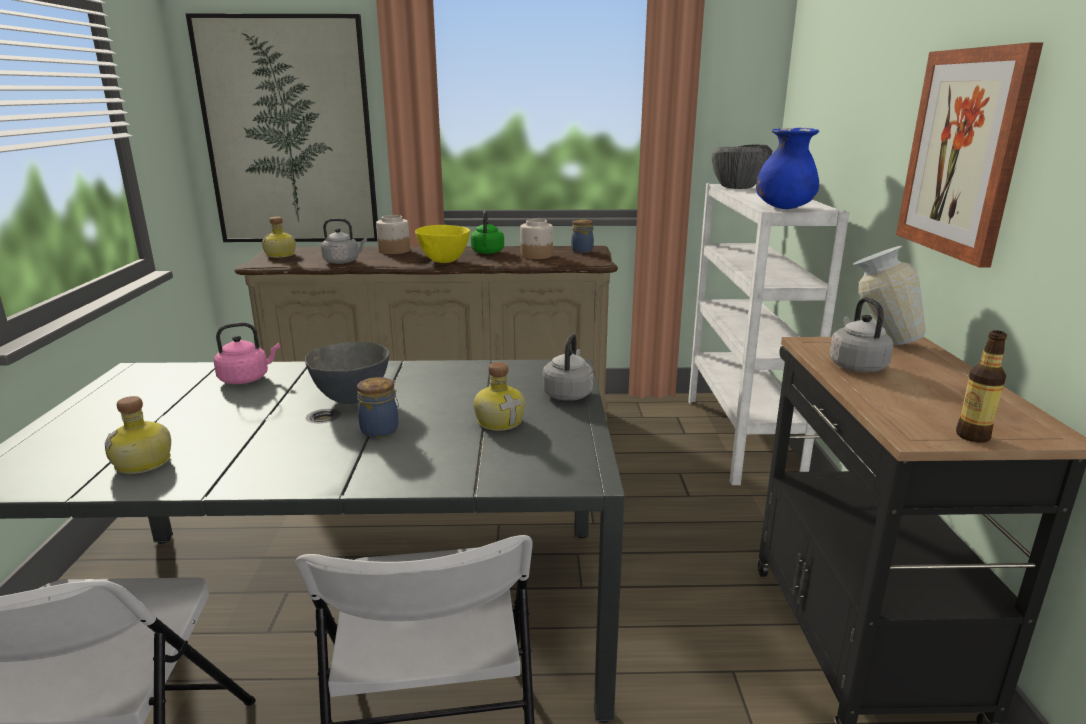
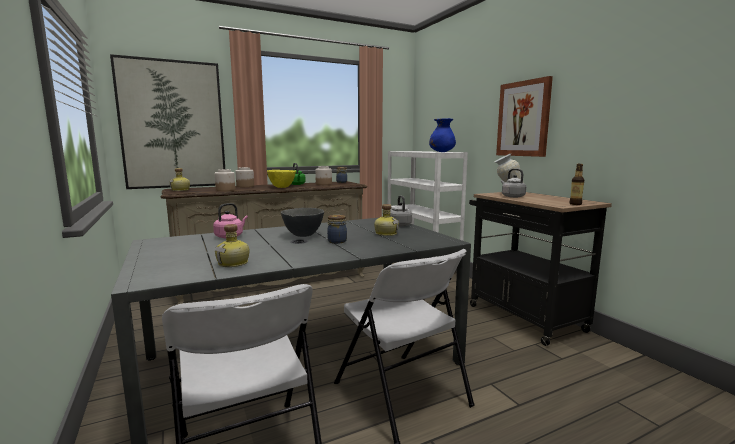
camera: 25 degrees left, 10 degrees down
grey kettle [321,218,367,264] -> jar [215,169,236,191]
bowl [712,144,772,189] -> none

